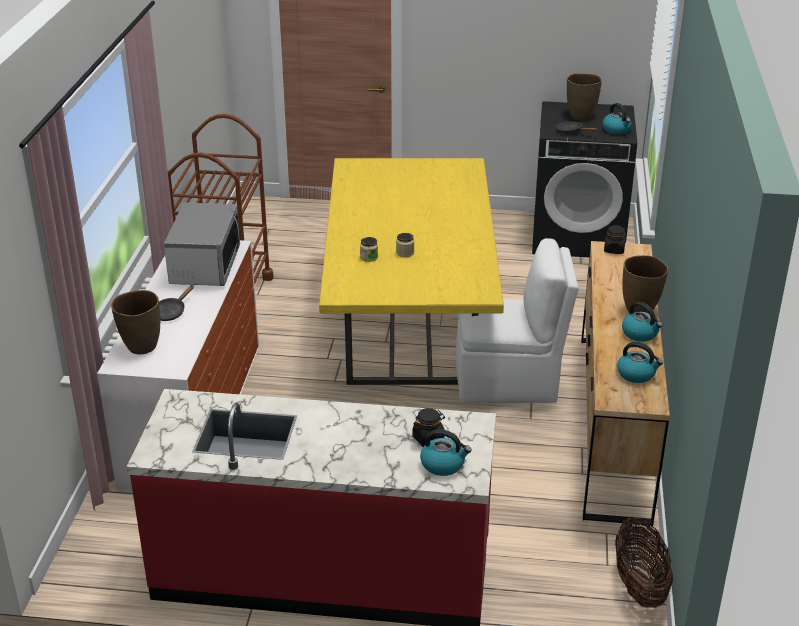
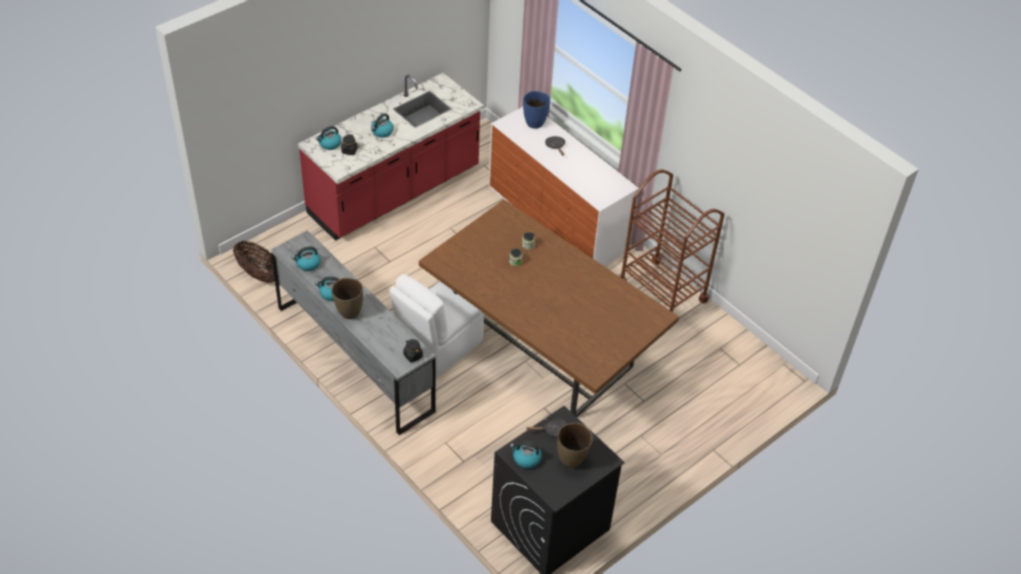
camera: 130 degrees right, 15 degrees up
brown vase [111,290,160,355] -> blue vase [523,91,550,129]
microwave [164,203,240,286] -> none
yellow dining table [319,158,504,385] -> brown dining table [419,199,679,417]
brown dresser [581,241,670,526] -> grey dresser [271,230,436,435]
none -> kettle [371,113,394,138]

